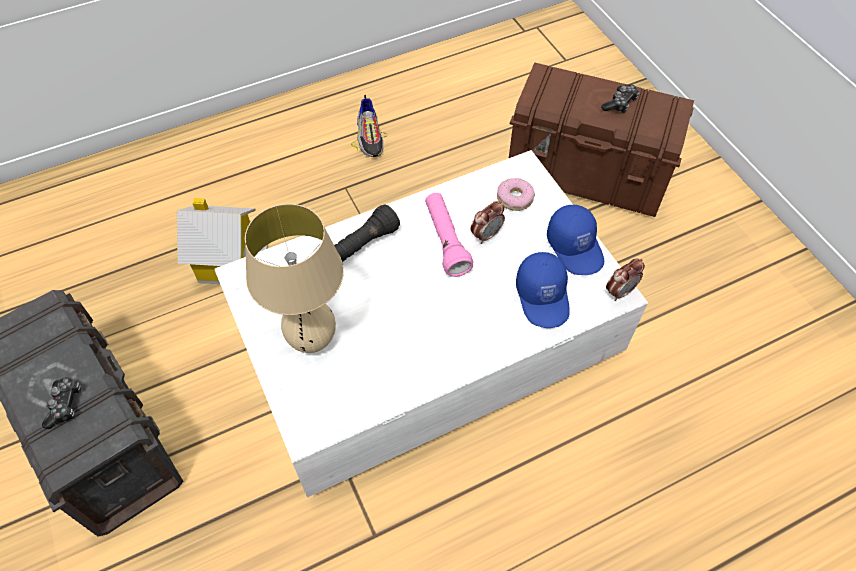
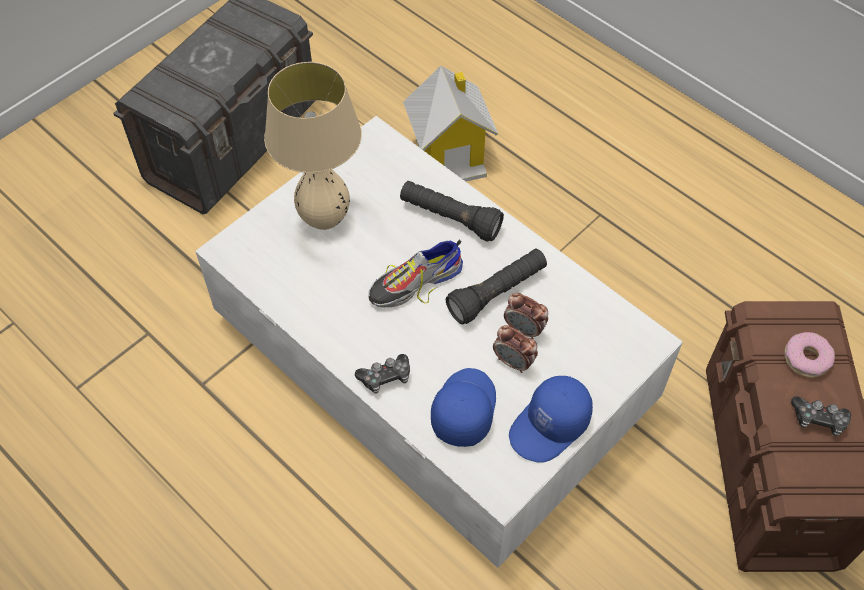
camera: 70 degrees right, 0 degrees up
game controller [42,377,81,429] -> game controller moved to [355,354,410,394]
shoe [351,95,388,157] -> shoe moved to [368,240,463,308]
pink flashlight [425,193,473,277] -> black flashlight [446,249,547,324]
donut [497,178,535,211] -> donut moved to [784,332,835,378]
blue cap [516,252,570,328] -> blue cap turned 135 degrees clockwise [431,368,496,447]
alarm clock [606,258,645,301] -> alarm clock moved to [493,325,538,373]

